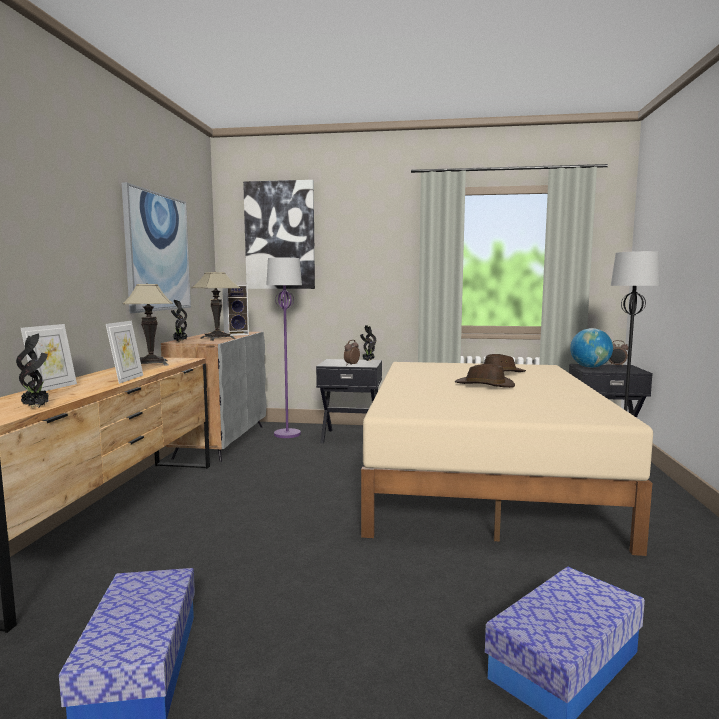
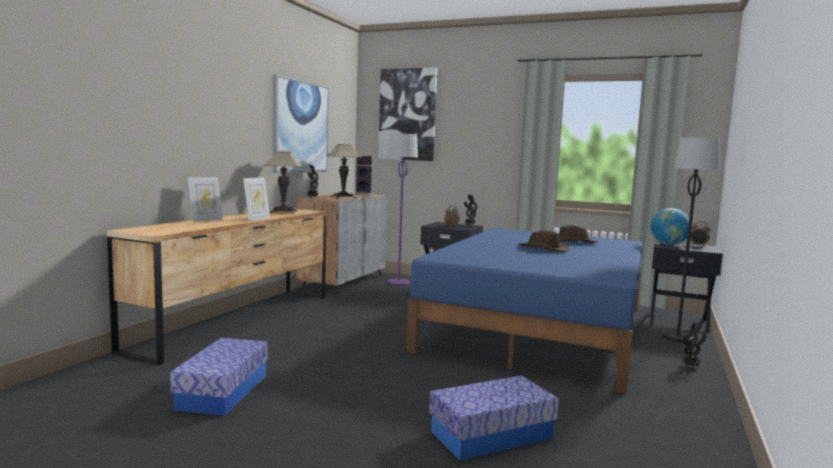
camera: 15 degrees right, 0 degrees up
potted plant [16,333,49,408] -> potted plant moved to [682,321,707,367]
beige bed [361,362,653,556] -> blue bed [406,228,643,394]

